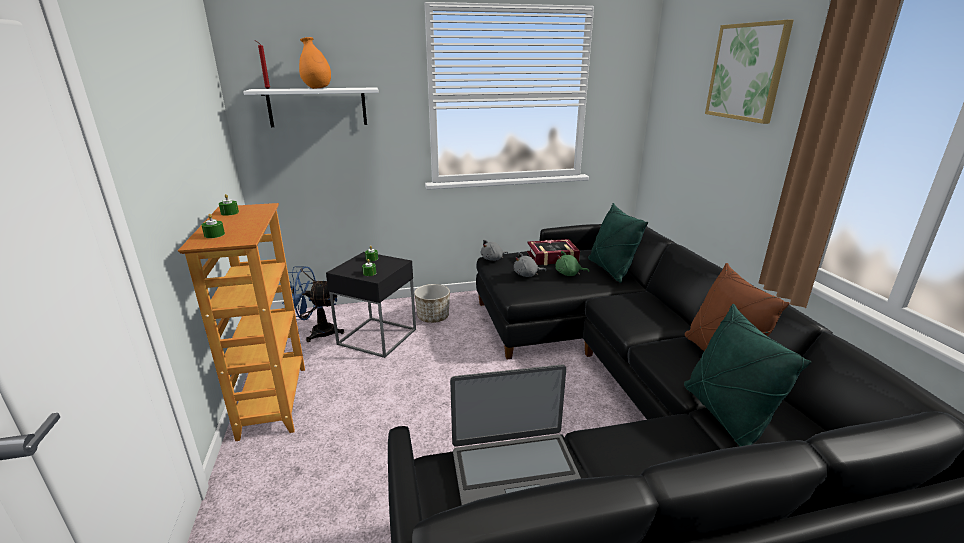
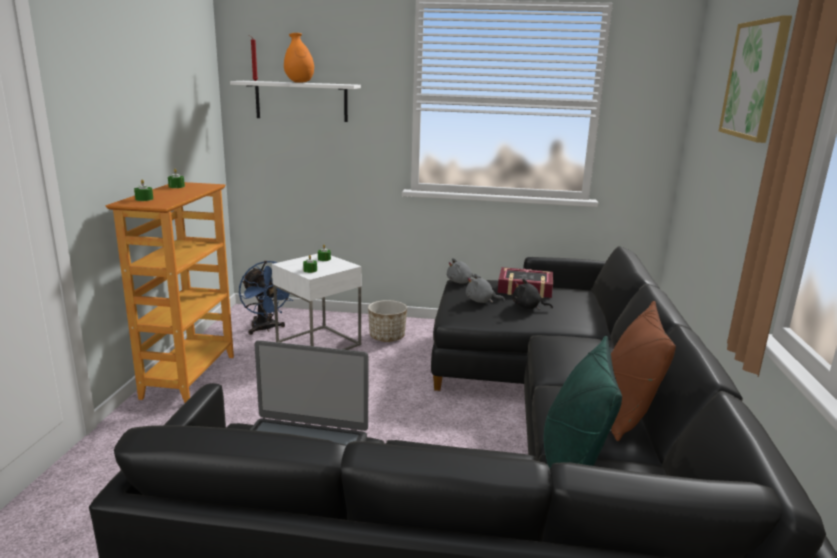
camera: 20 degrees right, 5 degrees down
blue fan [282,266,344,342] -> blue fan turned 150 degrees counterclockwise [239,261,293,335]
black side table [326,252,416,358] -> white side table [272,254,362,350]
green plush toy [556,251,589,276] -> black plush toy [512,279,553,310]
green pillow [588,203,648,283] -> none

